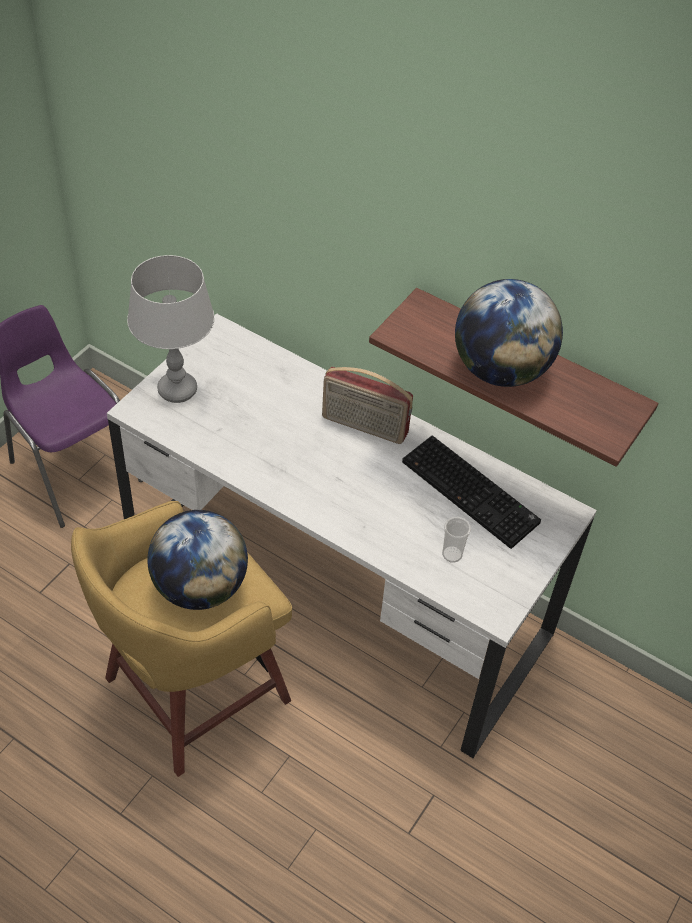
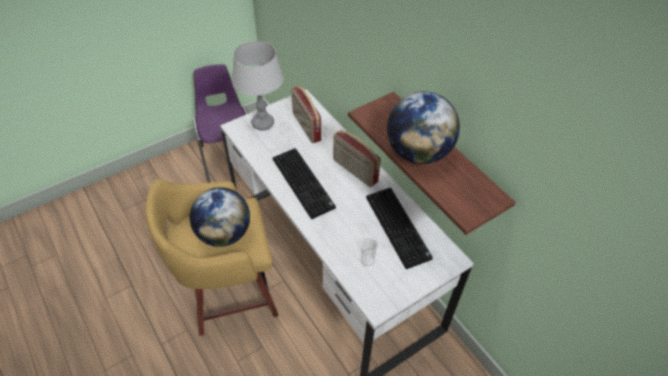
camera: 25 degrees right, 0 degrees up
none -> keyboard [273,148,336,219]
none -> radio [291,86,321,143]

